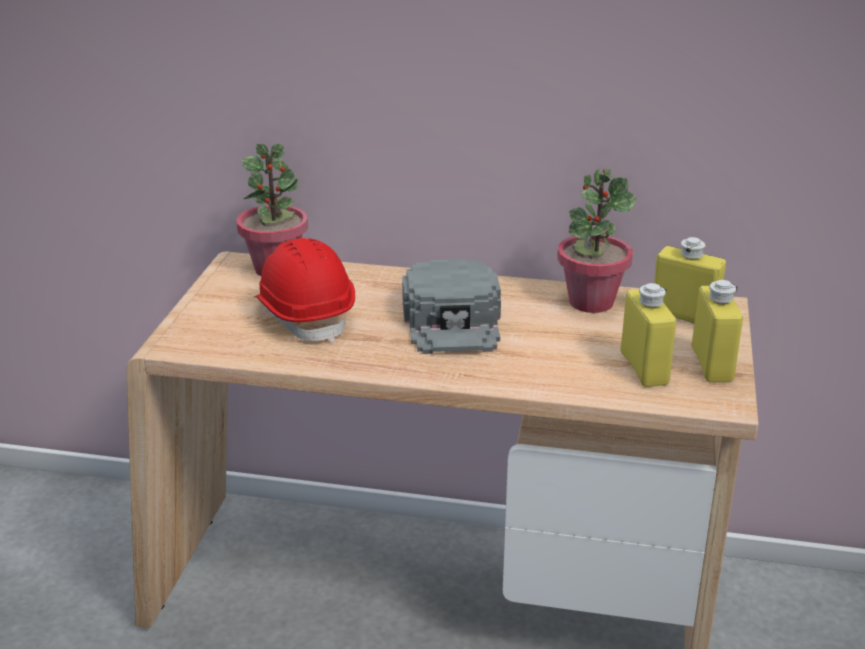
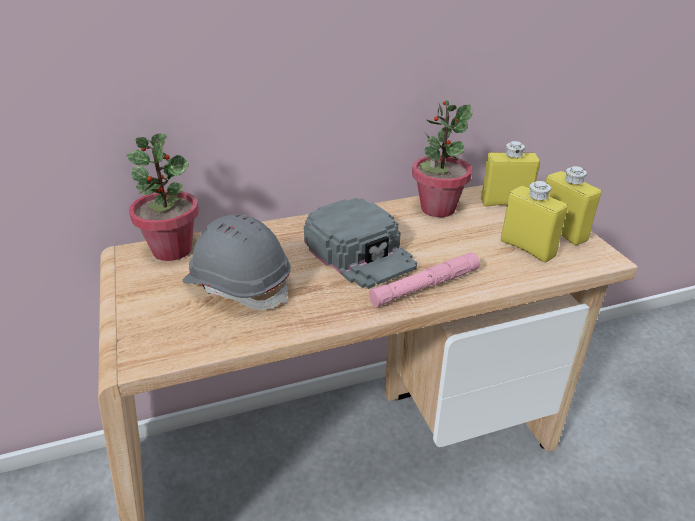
camera: 30 degrees left, 5 degrees up
red hard hat [254,238,355,343] -> grey hard hat [182,215,291,310]
none -> pink flashlight [369,252,480,307]

